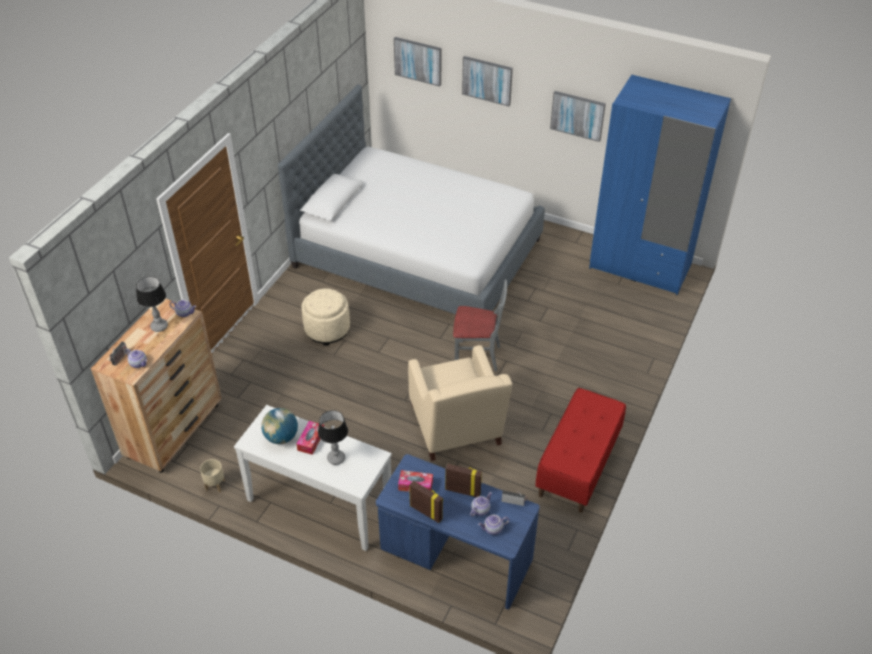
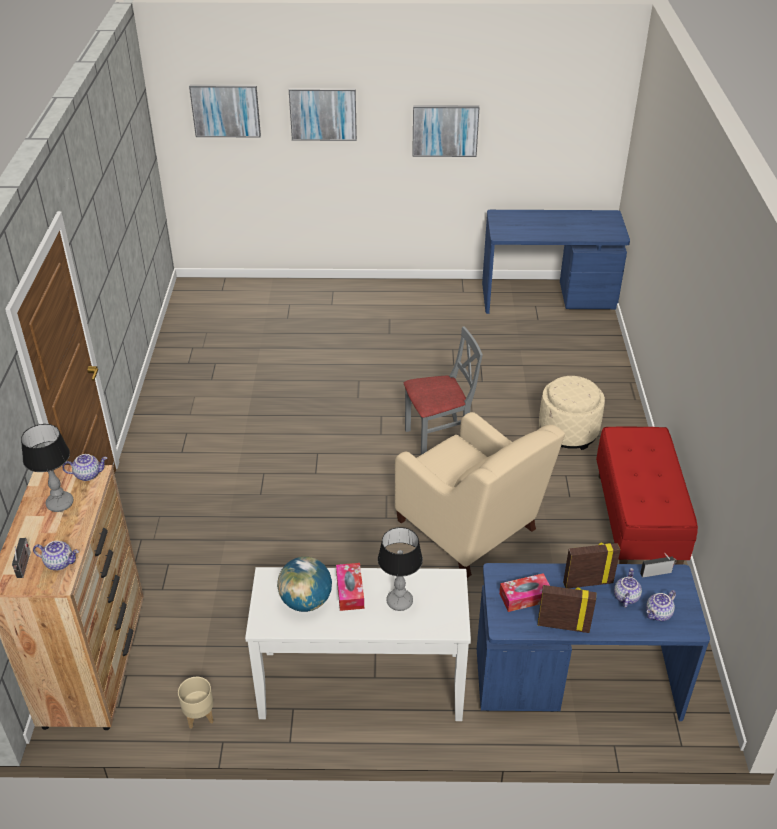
camera: 25 degrees left, 5 degrees down
bed [278,84,545,314] -> none
beige ottoman [301,288,350,346] -> beige ottoman moved to [539,376,605,450]
blue wardrobe [589,75,731,295] -> blue desk [482,210,630,314]

